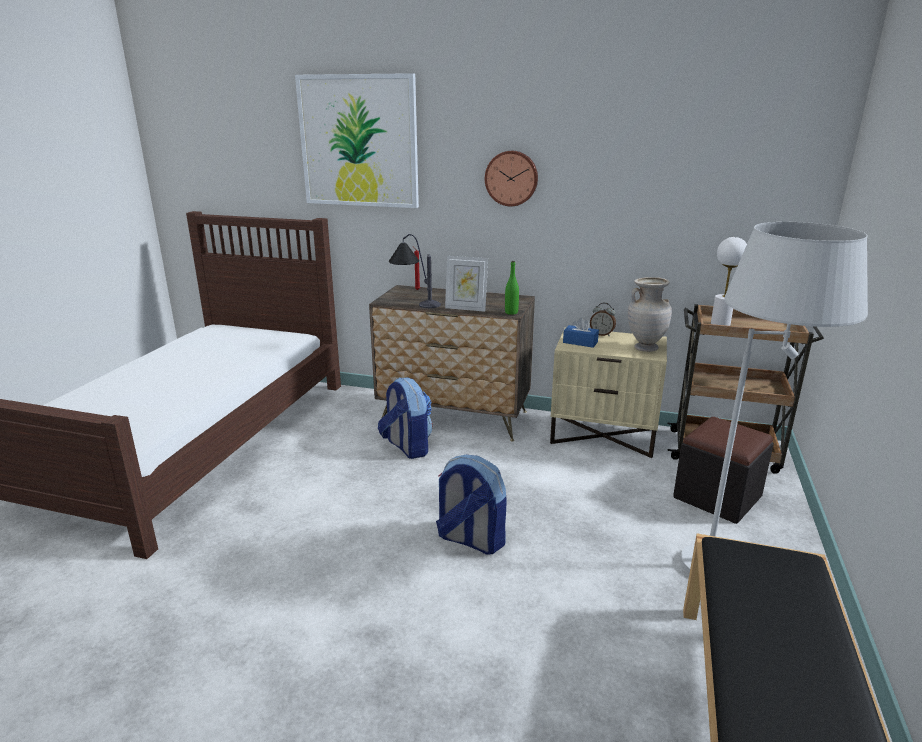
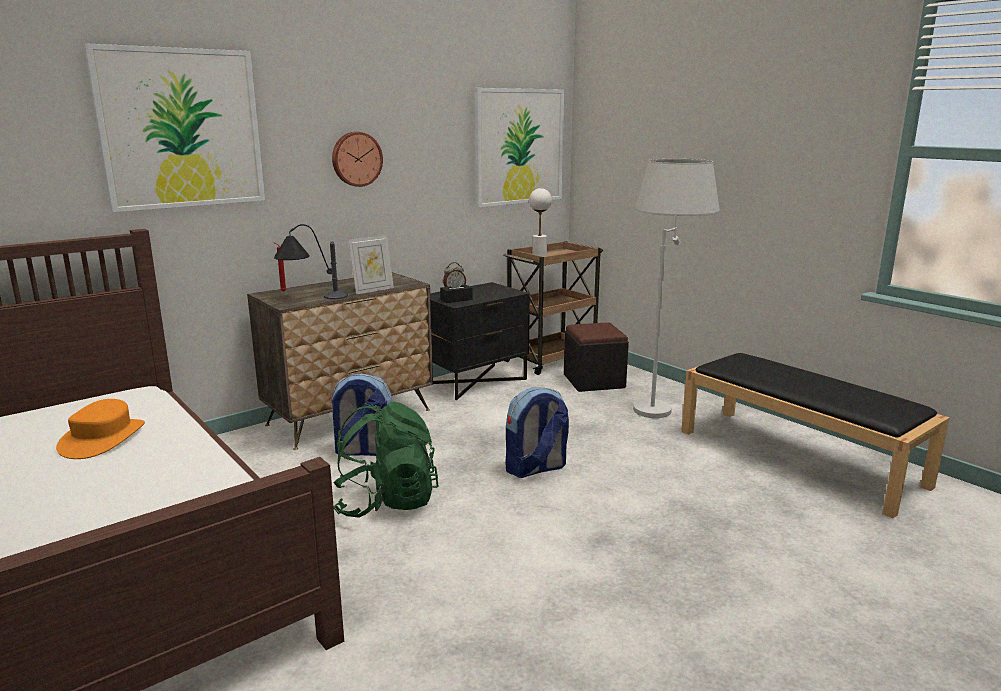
camera: 55 degrees left, 5 degrees down
green bottle [505,261,519,315] -> none
beige nightstand [550,327,667,458] -> black nightstand [430,282,530,400]
blue tissue box [563,317,599,348] -> black tissue box [440,276,473,303]
beige vase [628,277,672,352] -> none
none -> orange hat [56,399,145,459]
none -> green backpack [333,402,438,518]
none -> picture [474,88,564,207]

